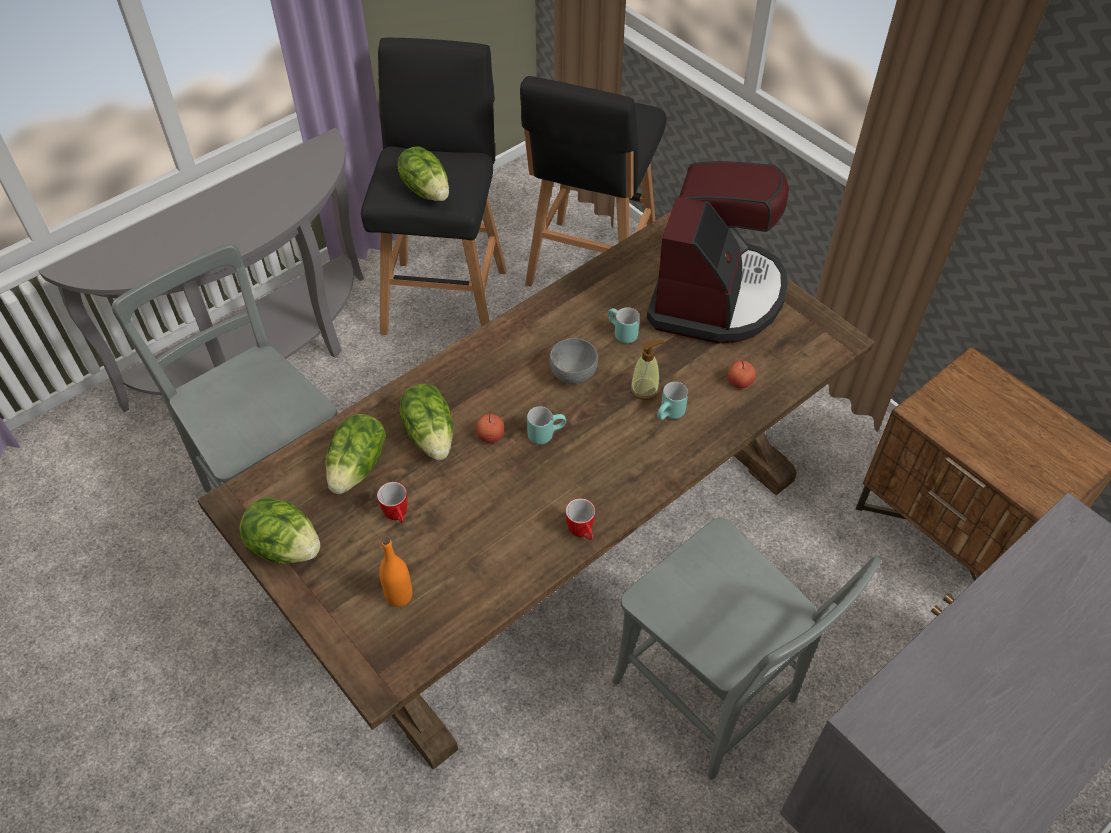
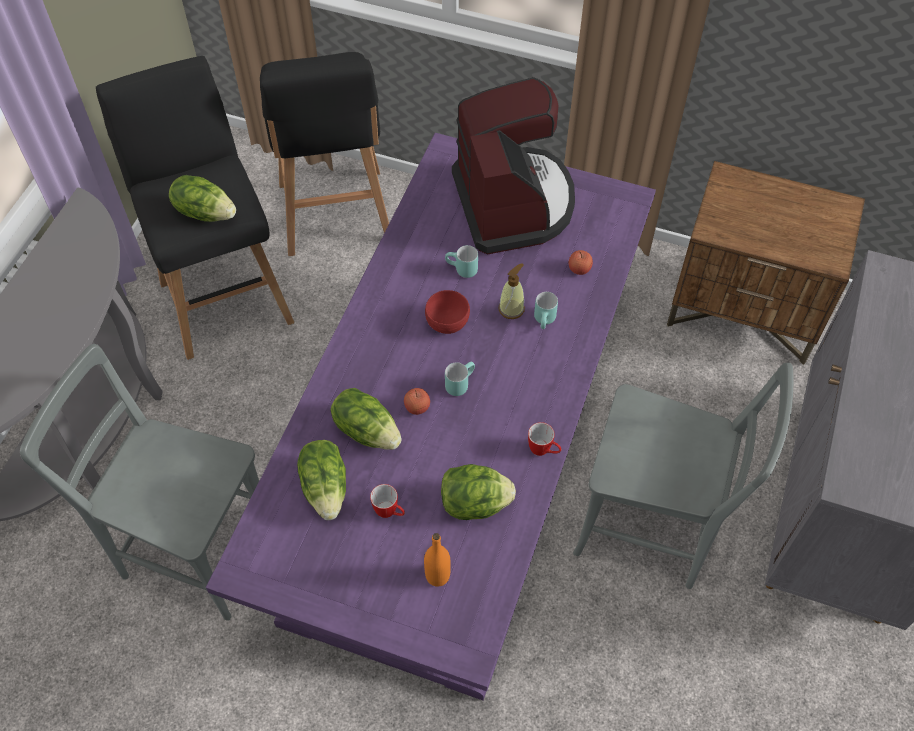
camera: 30 degrees left, 5 degrees up
brown dining table [197,211,875,770] -> purple dining table [206,133,656,700]
lettuce [239,497,320,564] -> lettuce moved to [441,464,516,520]
grey bowl [549,338,598,384] -> red bowl [425,290,470,334]

